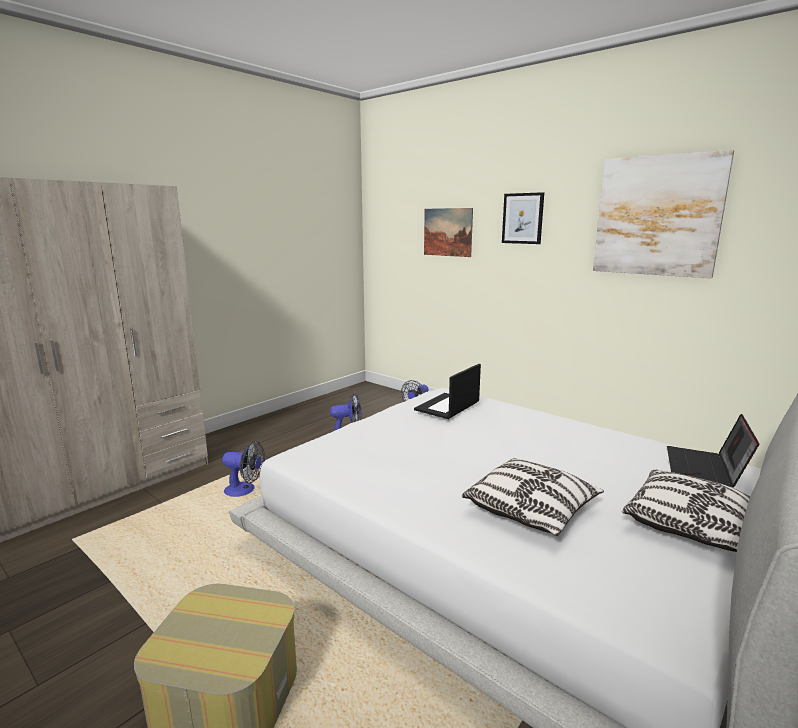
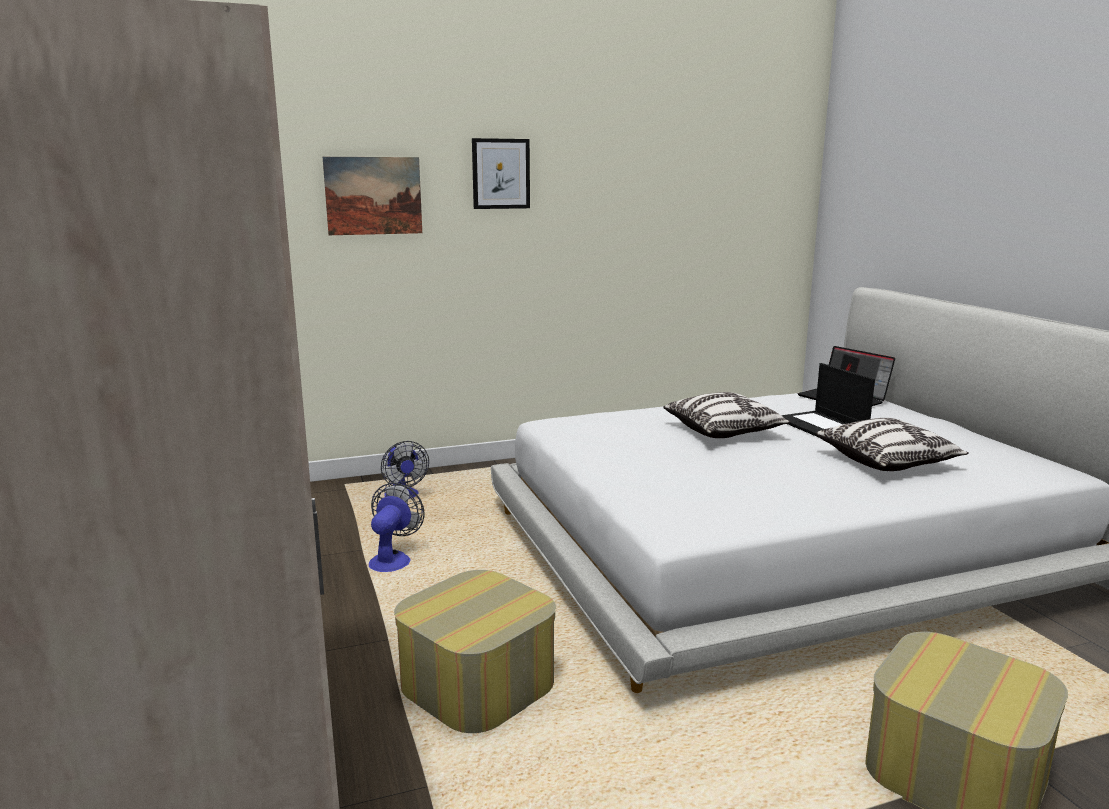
camera: 60 degrees left, 0 degrees up
fan [222,441,265,497] -> ottoman [394,570,556,733]
laptop [414,364,481,419] -> laptop moved to [781,363,875,437]
picture [593,150,734,278] -> none
pillow [622,470,750,552] -> pillow moved to [663,392,791,438]

